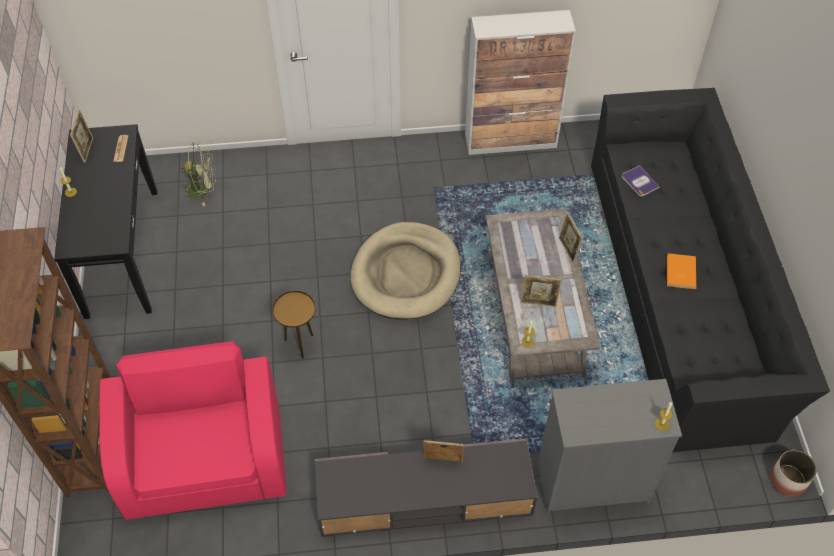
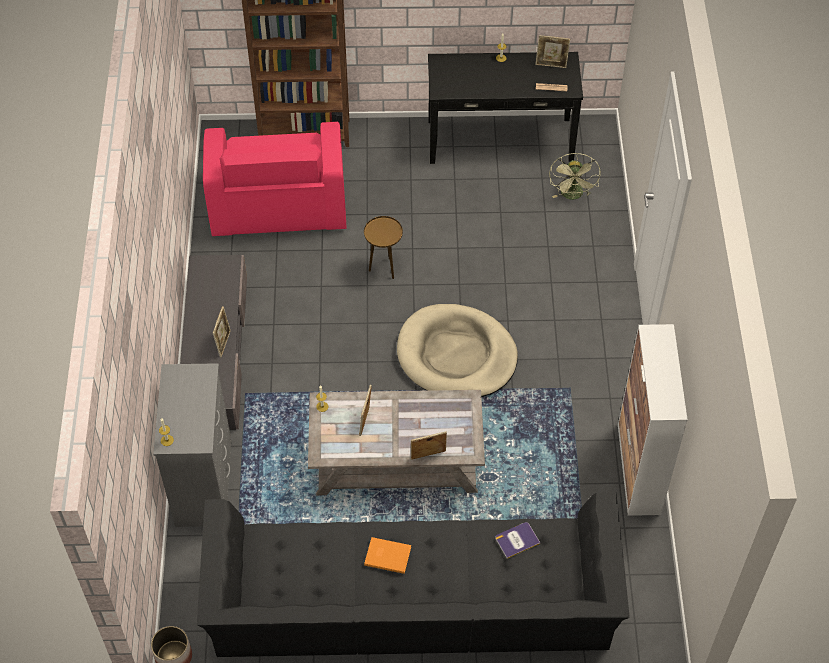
camera: 95 degrees right, 0 degrees up
pink armchair [99,341,286,520] -> pink armchair turned 90 degrees clockwise [203,122,347,236]

